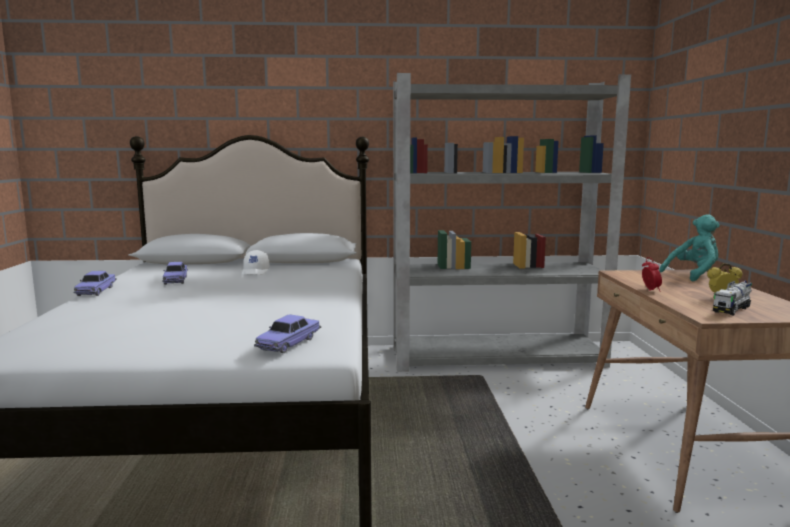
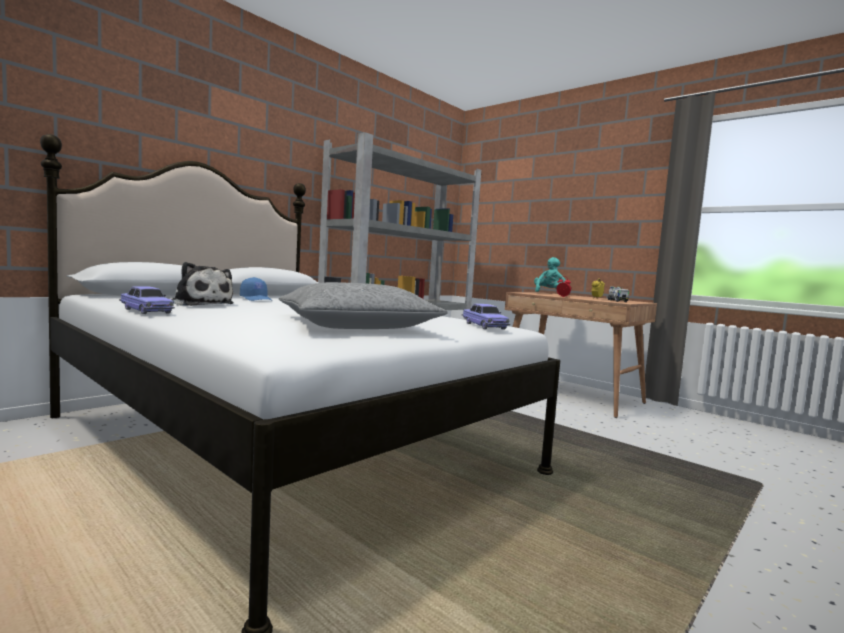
camera: 45 degrees left, 5 degrees down
toy car [162,262,188,285] -> plush toy [171,262,234,306]
white cap [242,250,270,275] -> blue cap [240,277,271,301]
none -> grey pillow [279,282,448,329]

